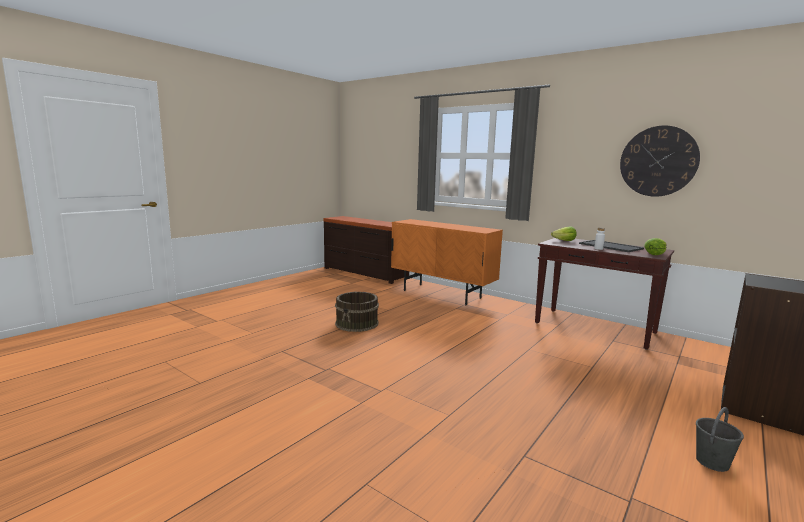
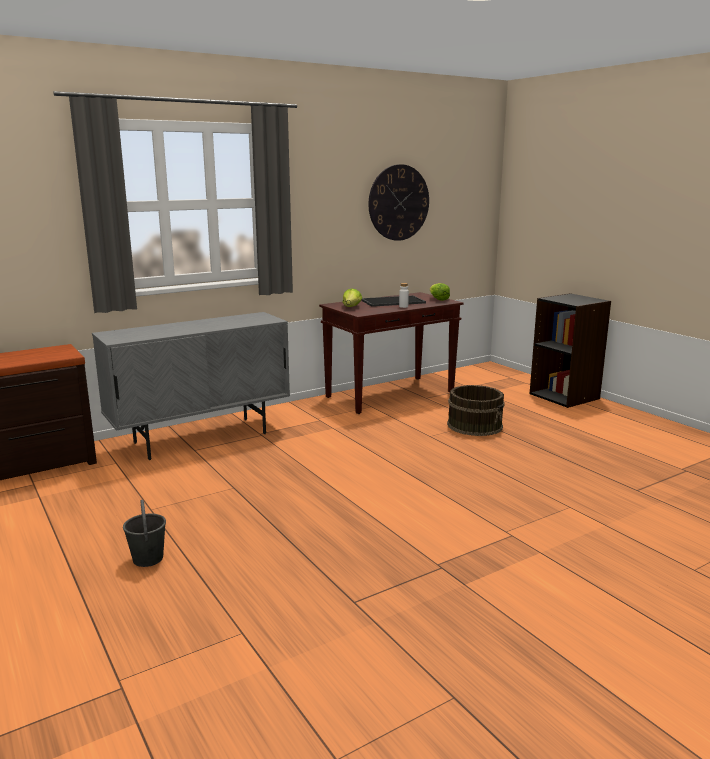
camera: 70 degrees left, 5 degrees up
brown bucket [335,292,379,332] -> brown bucket moved to [447,385,505,436]
orange cabinet [391,219,503,306] -> grey cabinet [92,312,290,460]
grey bucket [696,407,744,472] -> grey bucket moved to [123,500,166,567]

